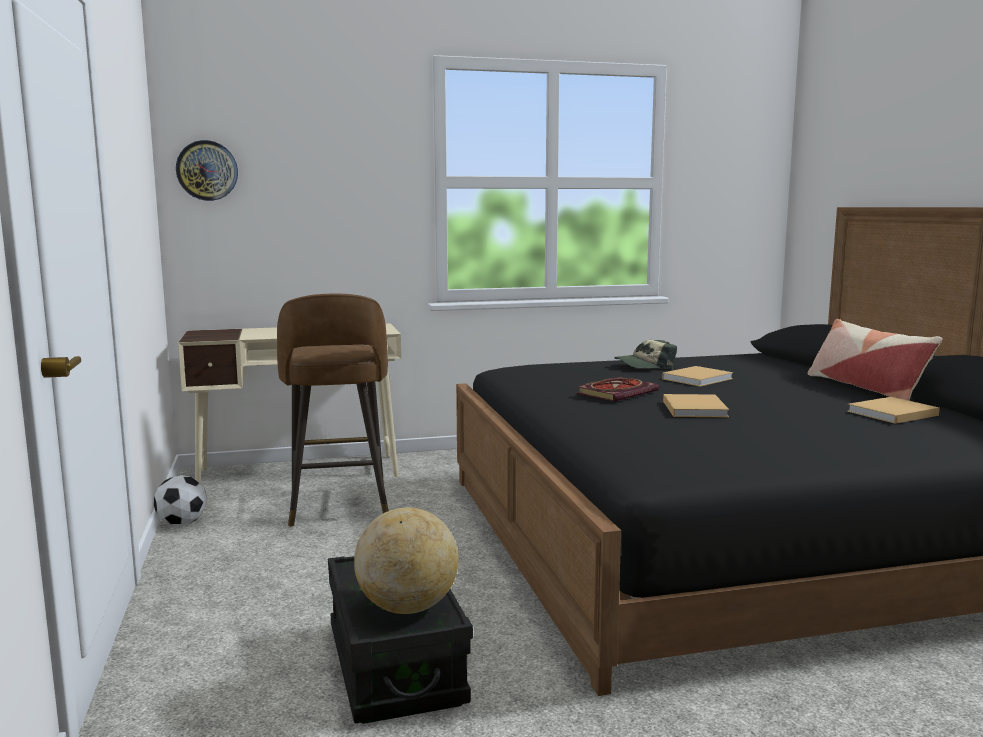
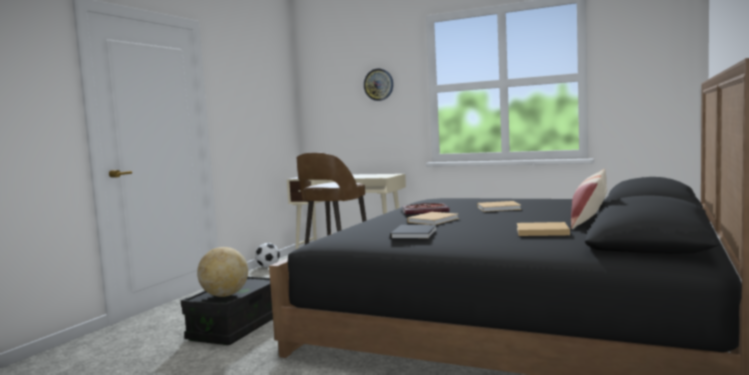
camera: 40 degrees right, 5 degrees down
wall clock [176,140,238,201] -> wall clock moved to [364,68,393,101]
cap [614,340,677,370] -> none
none -> black book [390,225,437,239]

